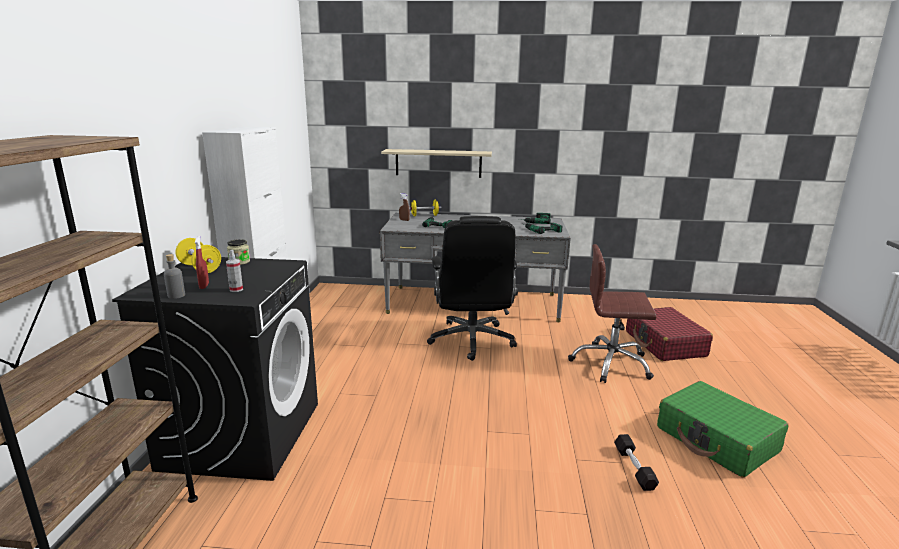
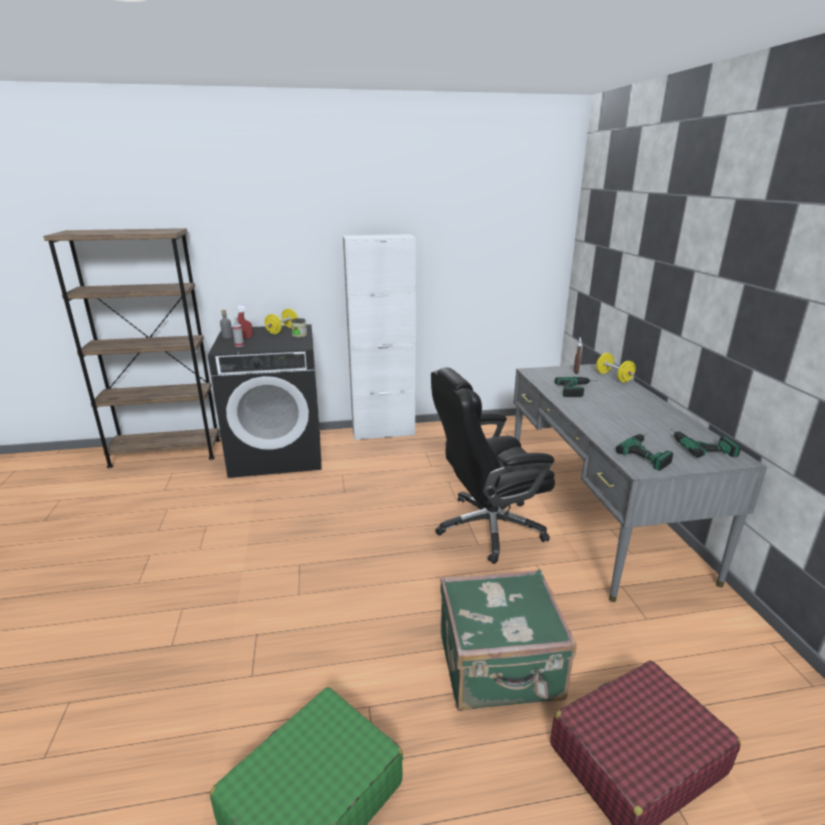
camera: 75 degrees right, 5 degrees up
shelf [381,149,492,178] -> none
brown office chair [568,244,657,383] -> green suitcase [440,569,577,711]
black dumbbell [614,434,659,491] -> none

